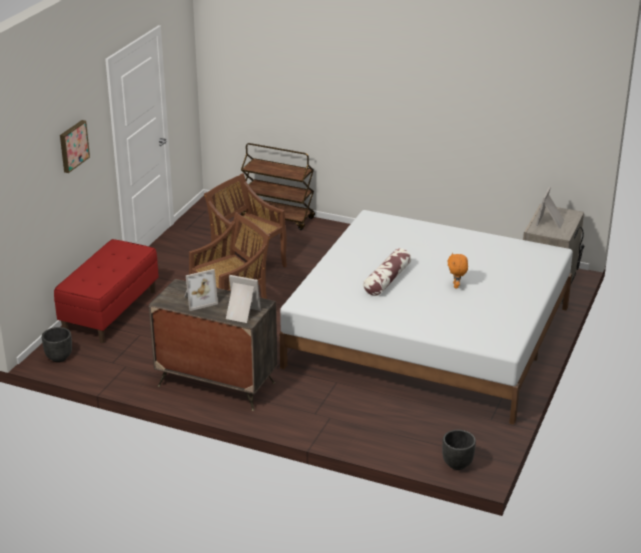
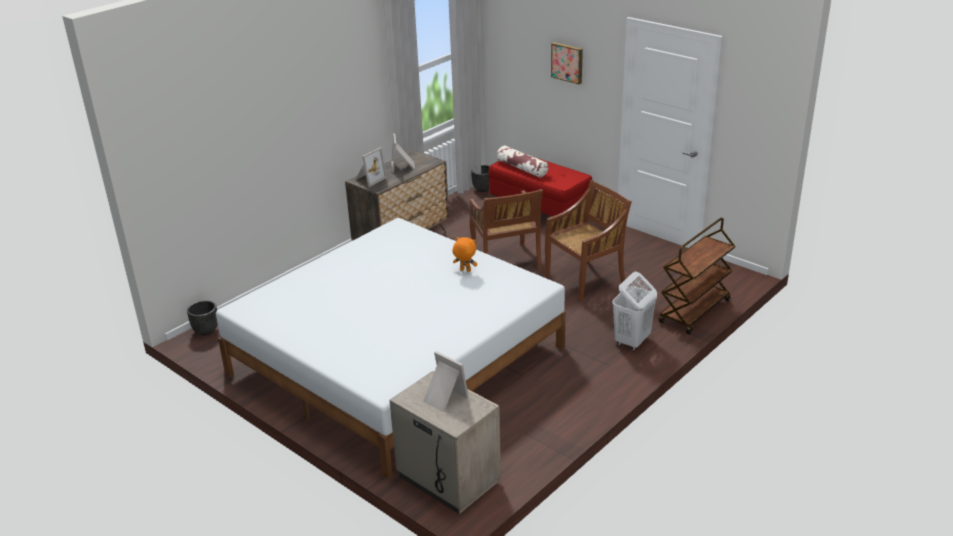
camera: 110 degrees right, 0 degrees up
pillow [363,248,411,296] -> pillow moved to [497,146,548,178]
orange plush toy [447,252,468,288] -> orange plush toy moved to [453,237,478,272]
none -> white laundry basket [612,272,657,351]

